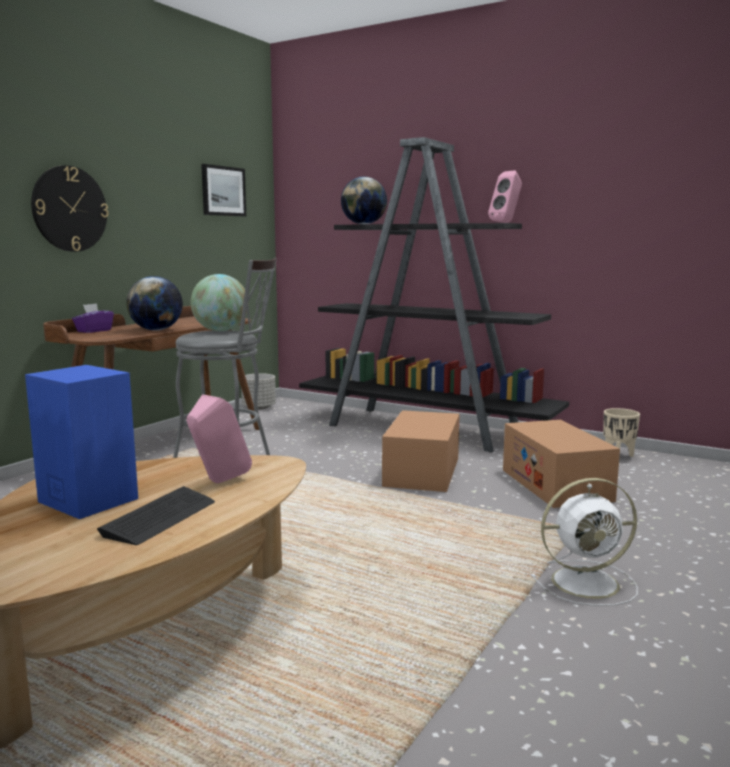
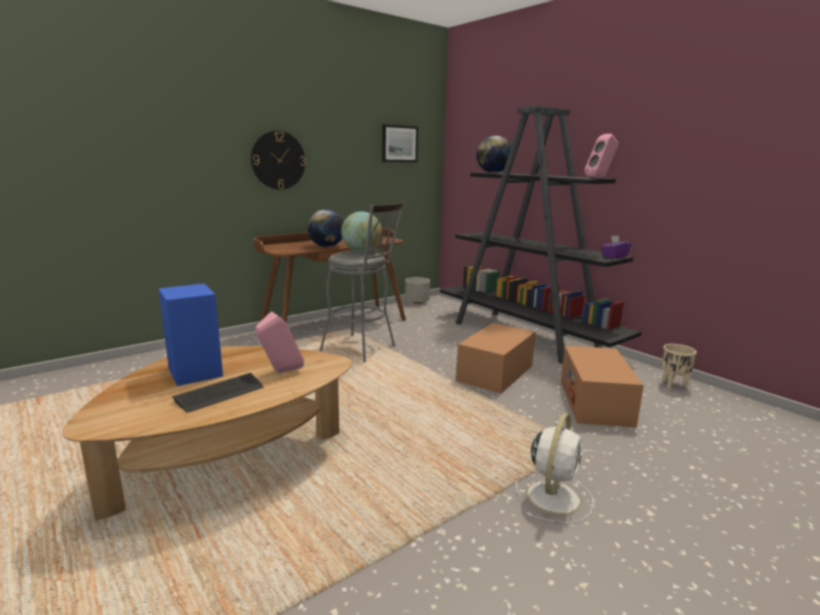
camera: 20 degrees right, 5 degrees up
purple tissue box [72,303,114,333] -> purple tissue box moved to [601,235,631,259]
white fan [530,478,638,606] -> white fan turned 75 degrees counterclockwise [516,413,594,524]

